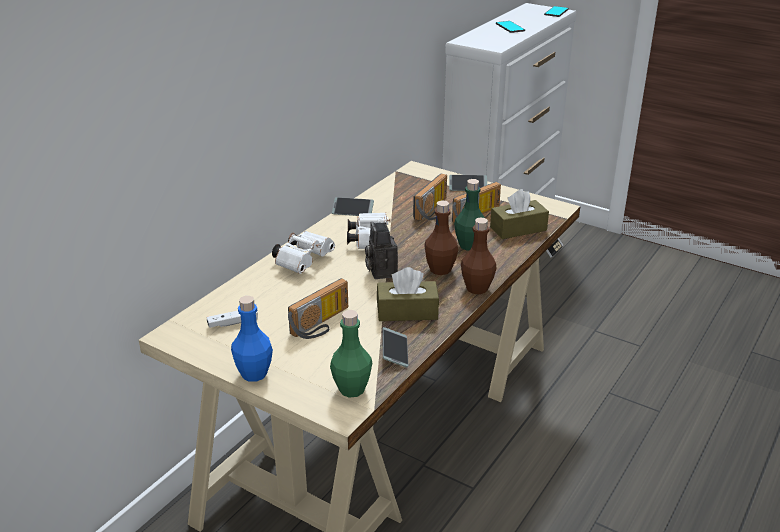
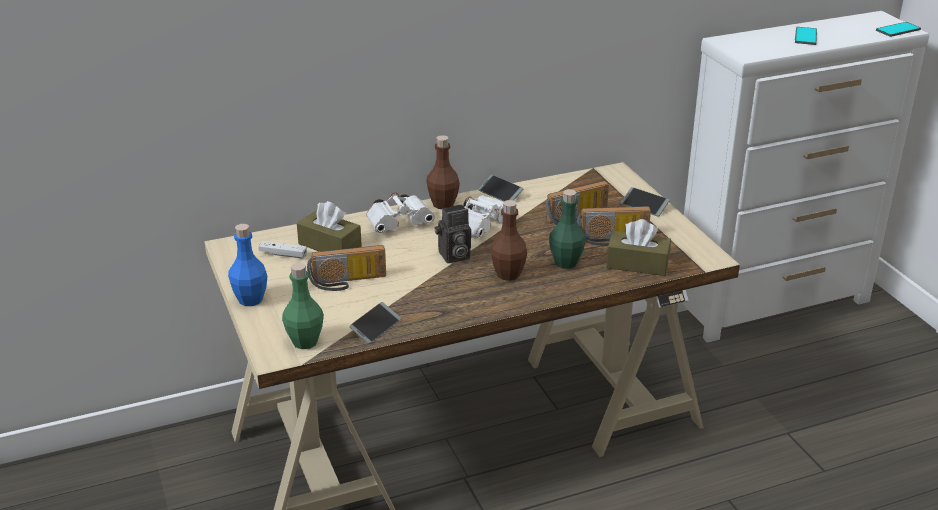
camera: 35 degrees right, 0 degrees up
camera [365,222,398,279] -> camera turned 135 degrees counterclockwise [435,204,471,263]
brown tissue box [377,267,439,321] -> brown tissue box moved to [297,201,362,252]
brown bottle [461,218,497,294] -> brown bottle moved to [426,135,460,209]

